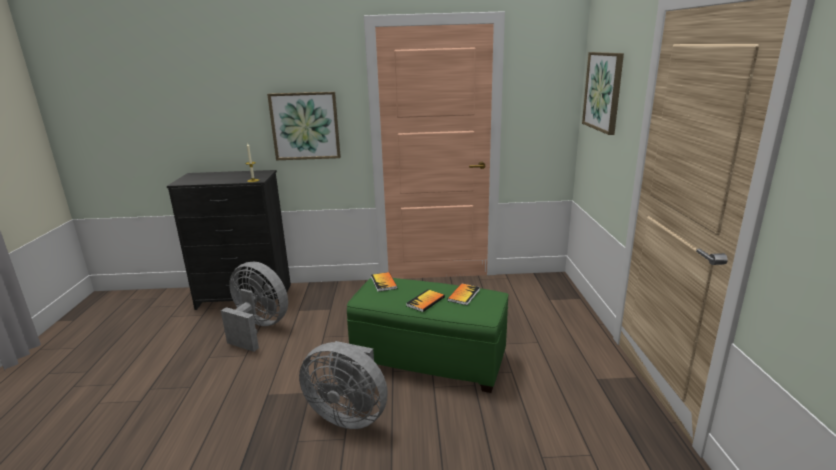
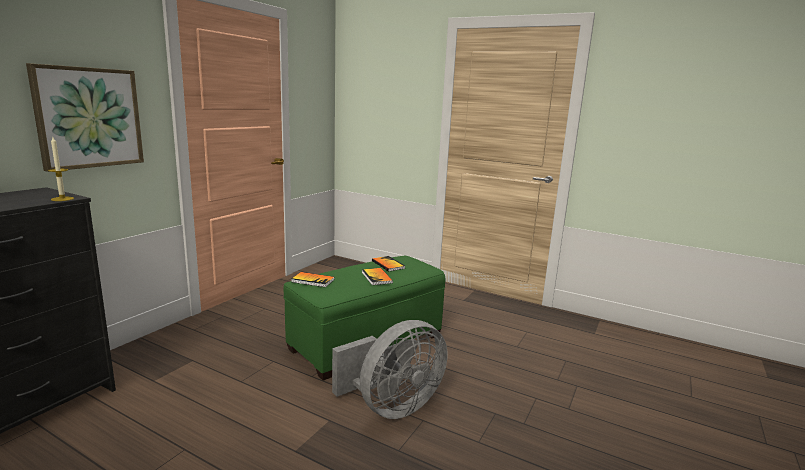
camera: 60 degrees left, 5 degrees down
grey fan [221,261,288,352] -> none
picture [582,52,624,135] -> none

